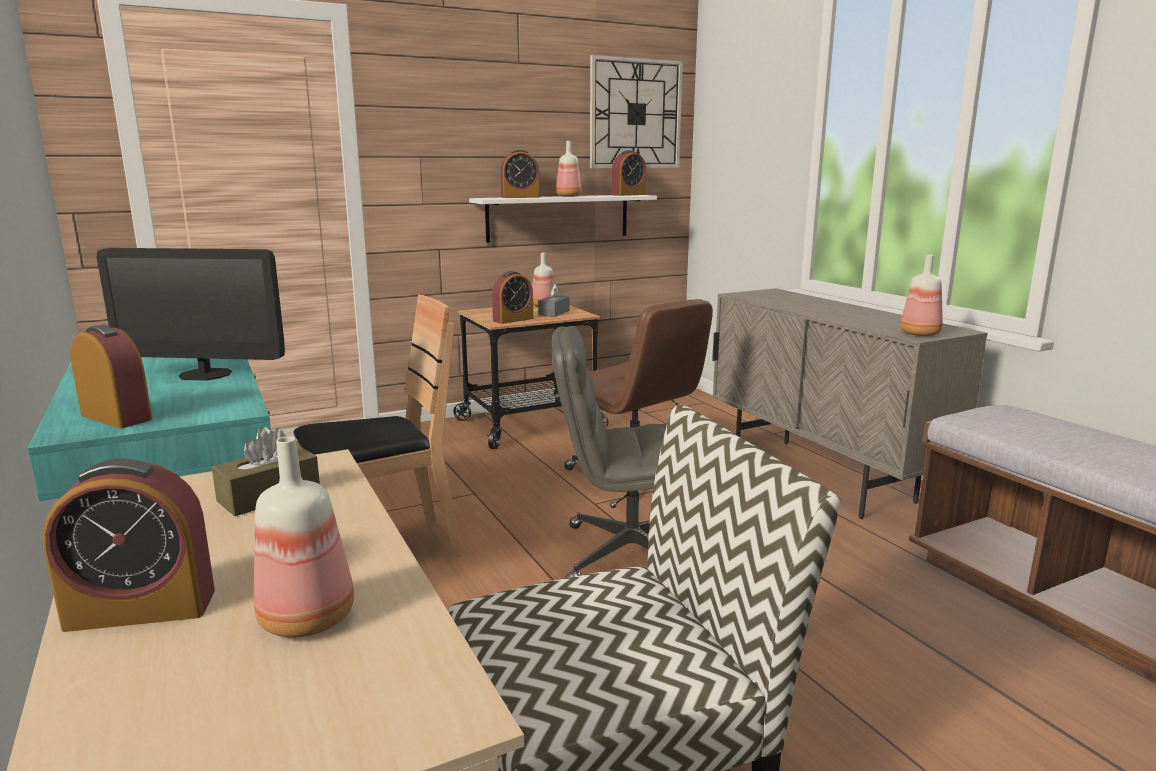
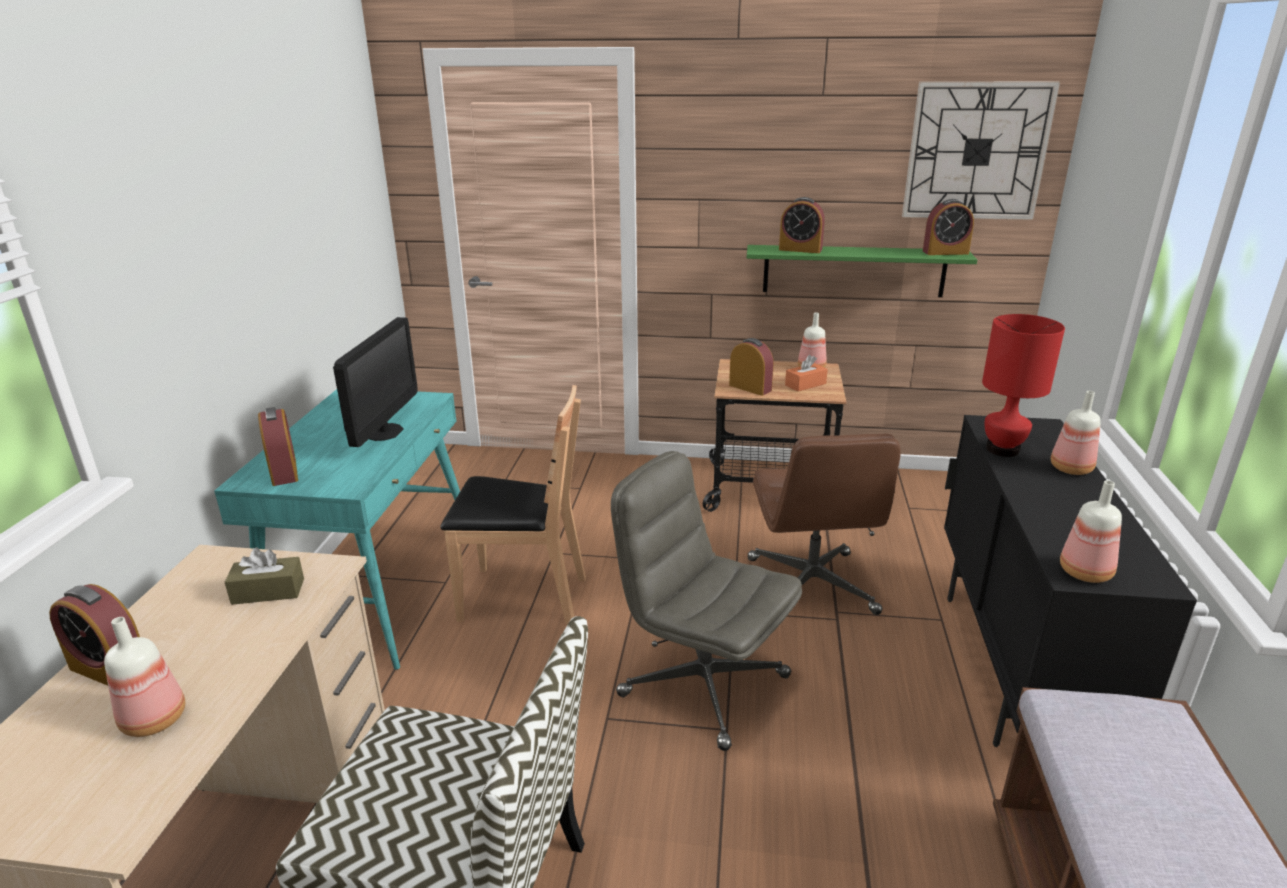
camera: 35 degrees right, 10 degrees up
monitor [97,248,285,380] -> monitor turned 120 degrees counterclockwise [333,317,418,447]
white shelf [469,195,657,243] -> green shelf [747,245,977,297]
alarm clock [492,271,533,324] -> alarm clock turned 135 degrees counterclockwise [729,338,774,396]
grey tissue box [538,284,569,317] -> orange tissue box [785,355,828,391]
bottle [556,141,582,197] -> bottle moved to [1051,391,1101,475]
beige cabinet [712,288,988,519] -> black cabinet [944,415,1197,747]
none -> red table lamp [982,314,1065,457]

